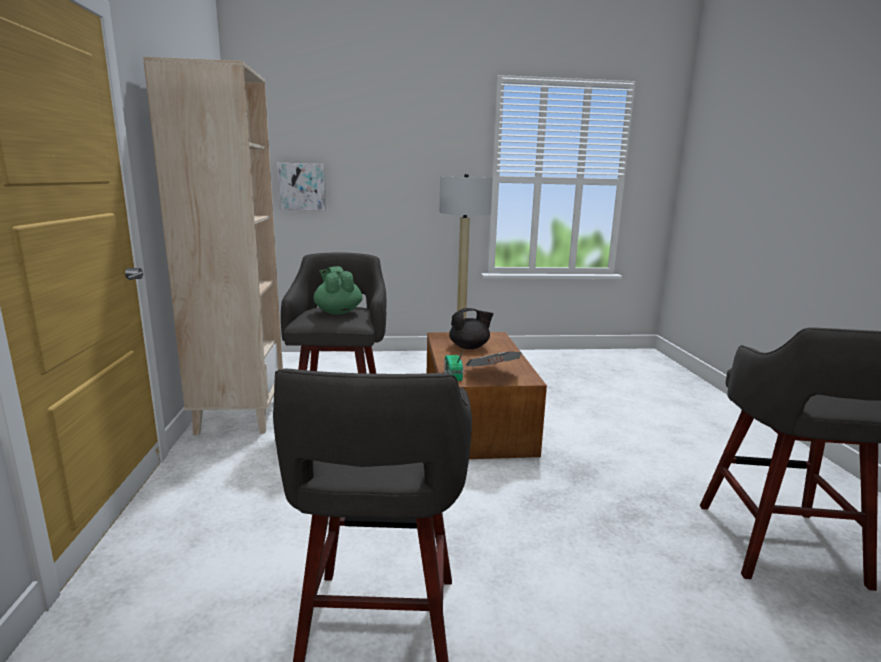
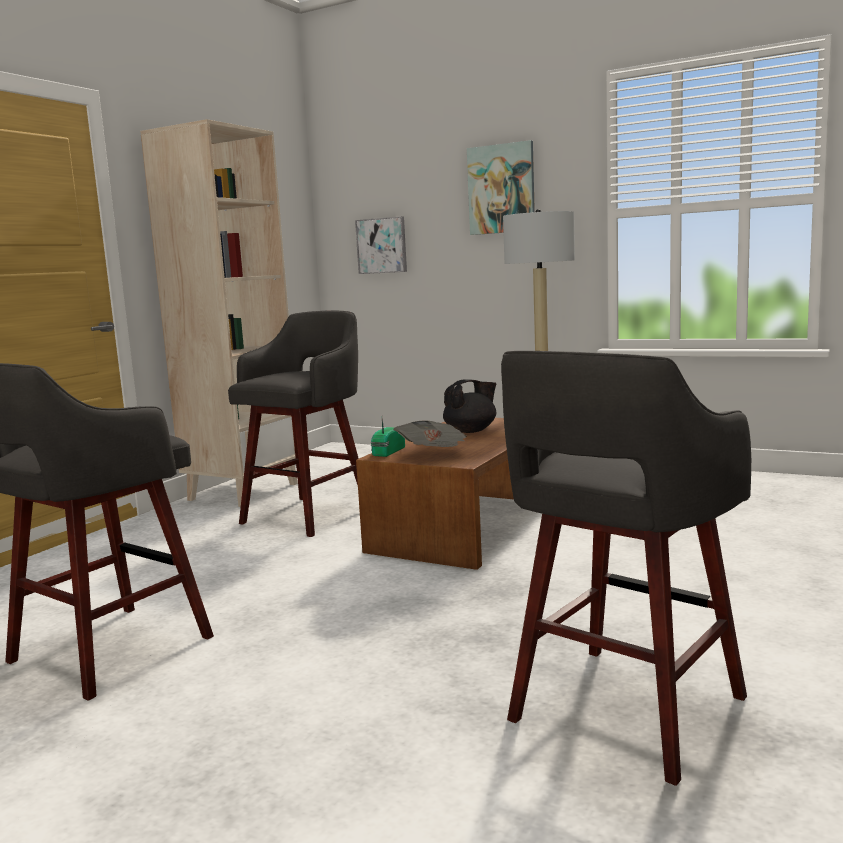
camera: 35 degrees right, 5 degrees down
green teapot [314,266,362,315] -> none
black teapot [449,308,493,349] -> black teapot turned 45 degrees counterclockwise [443,379,496,433]
none -> picture [467,140,535,235]

